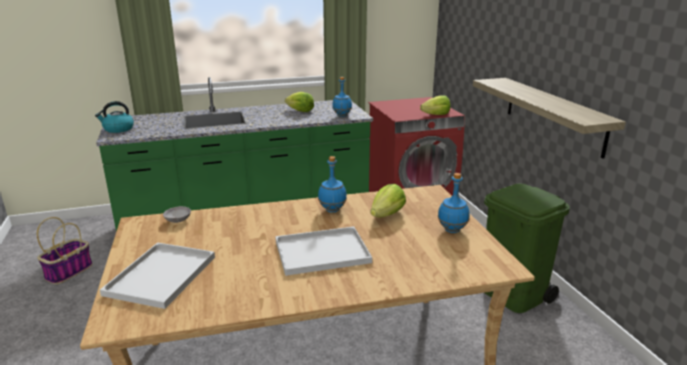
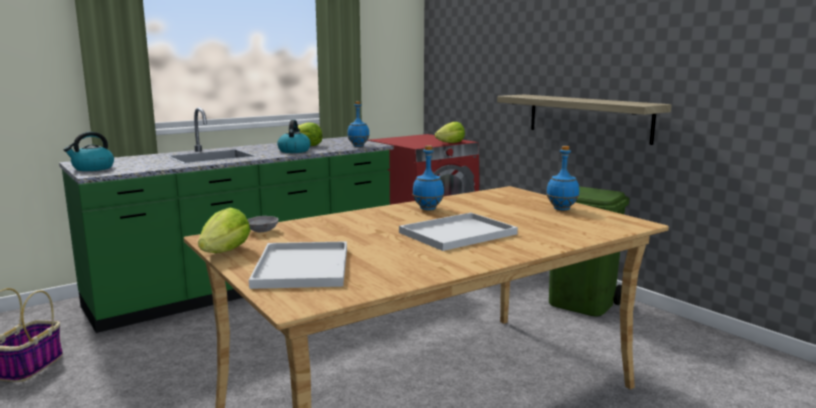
camera: 20 degrees left, 10 degrees down
lettuce [370,184,406,218] -> lettuce moved to [198,208,251,253]
none -> kettle [277,120,311,153]

